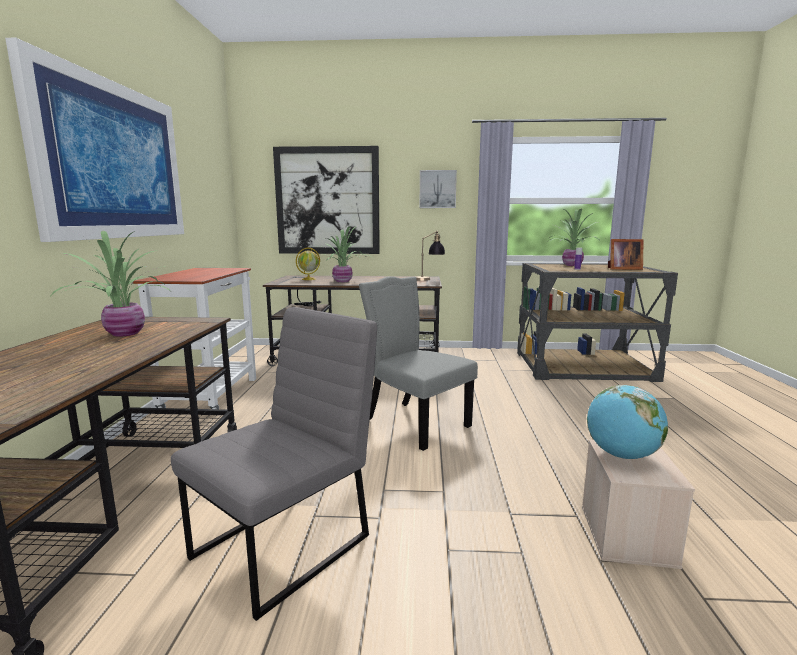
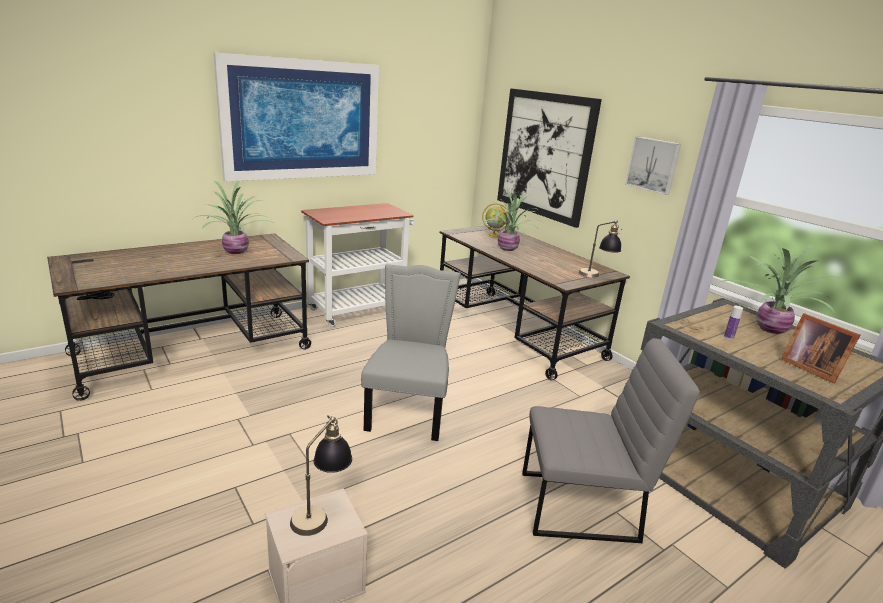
camera: 50 degrees right, 10 degrees up
grey chair [171,307,377,621] -> grey chair moved to [522,338,700,543]
globe [587,385,668,459] -> table lamp [290,415,352,536]

